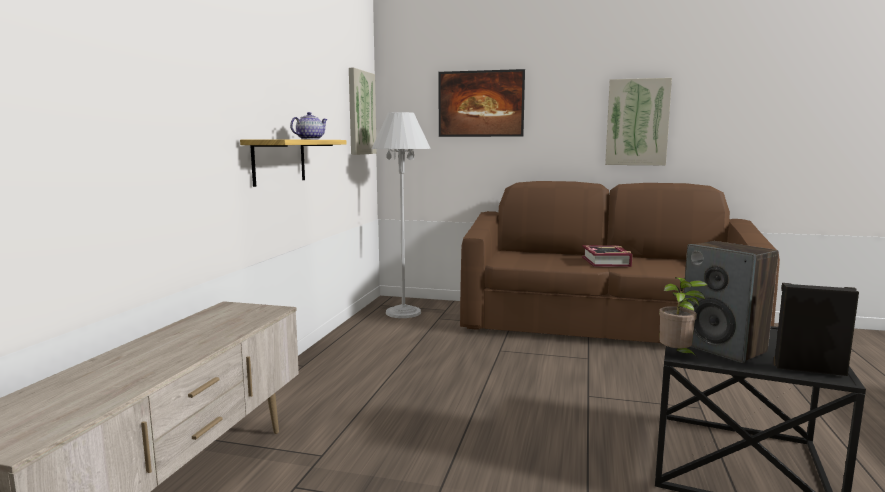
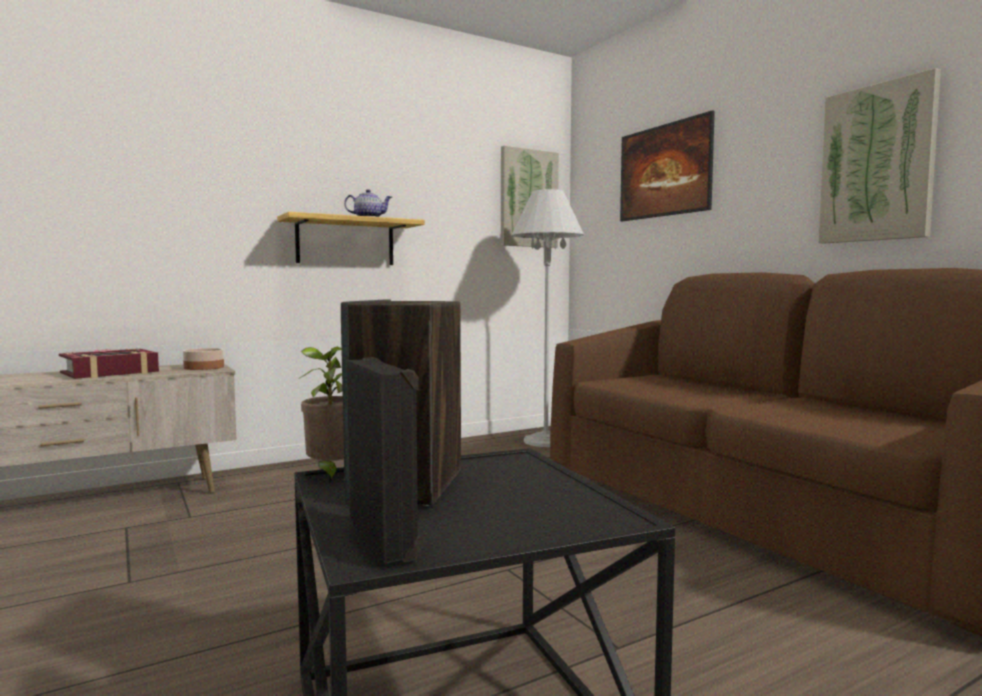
camera: 45 degrees right, 5 degrees down
book [582,245,633,267] -> book moved to [59,348,159,379]
none -> bowl [183,348,224,370]

